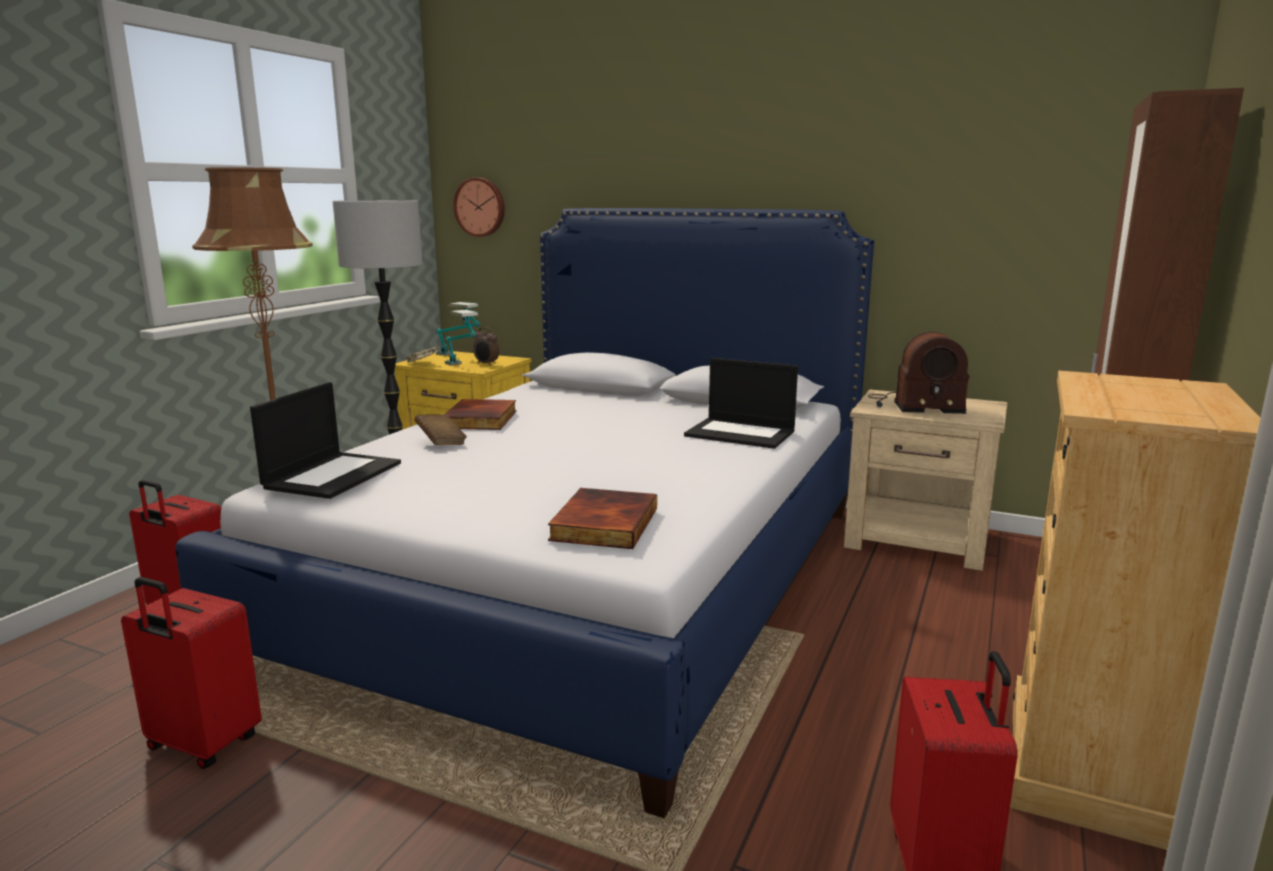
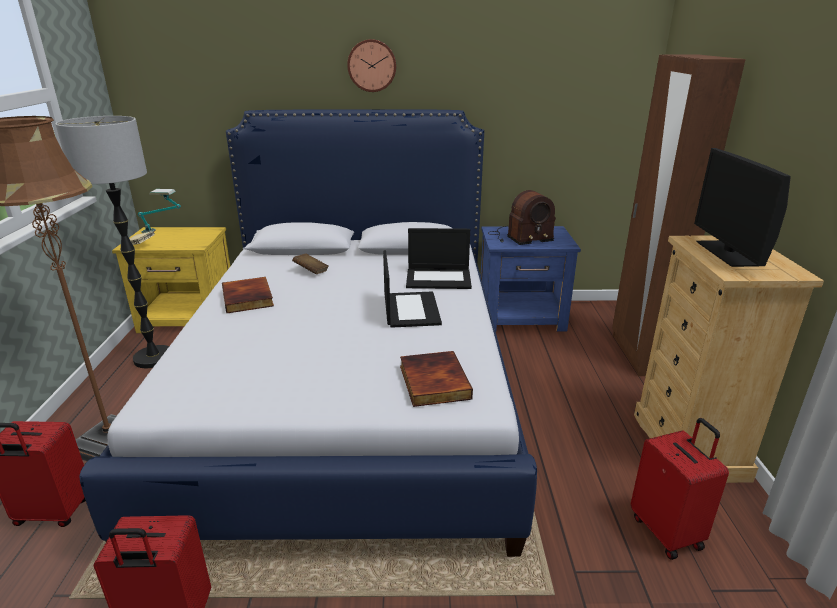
camera: 25 degrees left, 10 degrees up
laptop [250,382,401,499] -> laptop moved to [383,250,442,328]
brown book [415,414,467,445] -> brown book moved to [292,253,329,274]
table lamp [445,310,478,366] -> none
wall clock [453,178,505,237] -> wall clock moved to [347,39,396,92]
alarm clock [473,327,499,366] -> none
beige nightstand [844,389,1008,571] -> blue nightstand [481,226,581,332]
none -> monitor [694,148,791,267]

